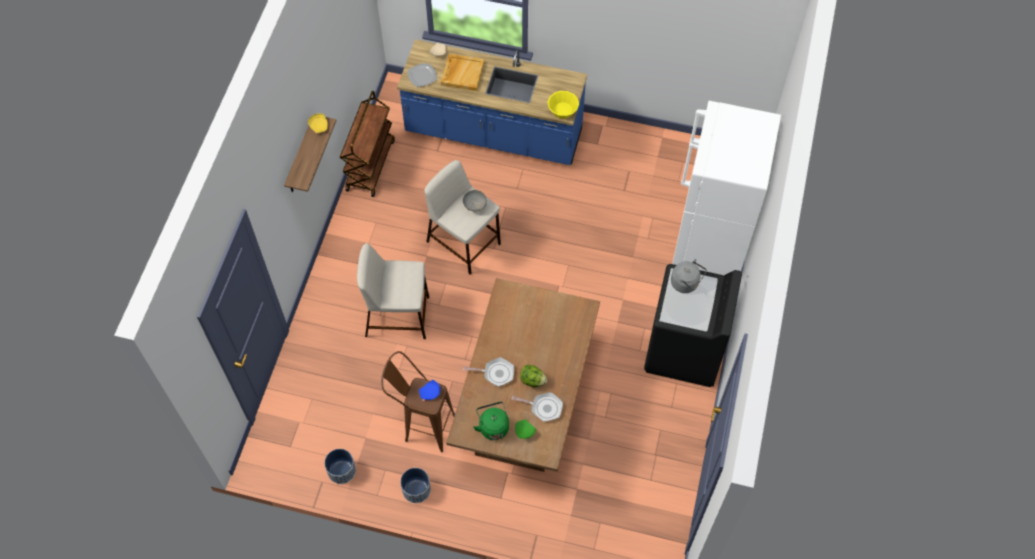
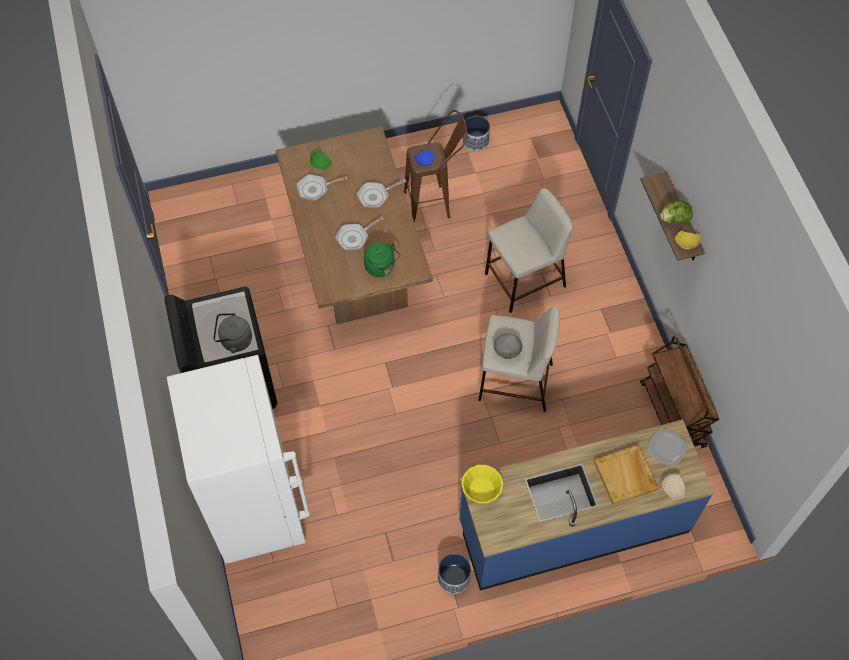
camera: 150 degrees right, 0 degrees up
planter [400,468,431,503] -> planter moved to [438,554,471,594]
green kettle [473,402,509,440] -> green kettle moved to [364,242,400,277]
lettuce [520,365,547,387] -> lettuce moved to [660,201,693,224]
none -> frying pan [335,216,384,251]

